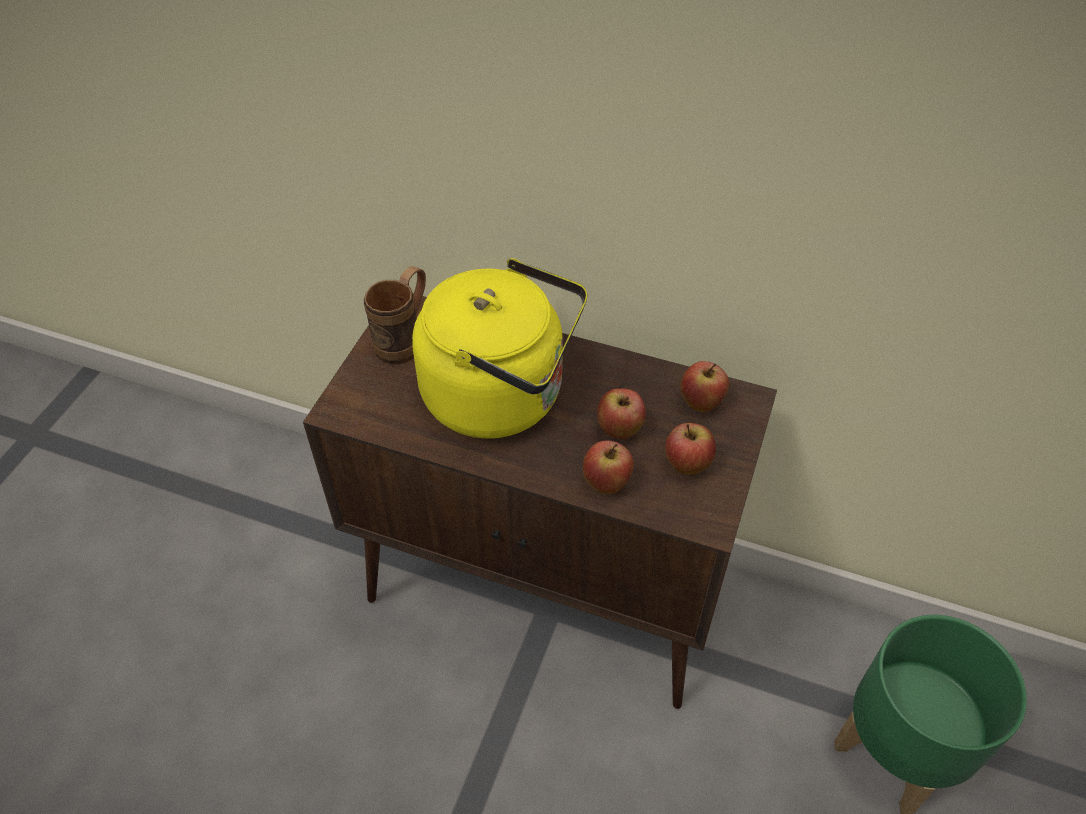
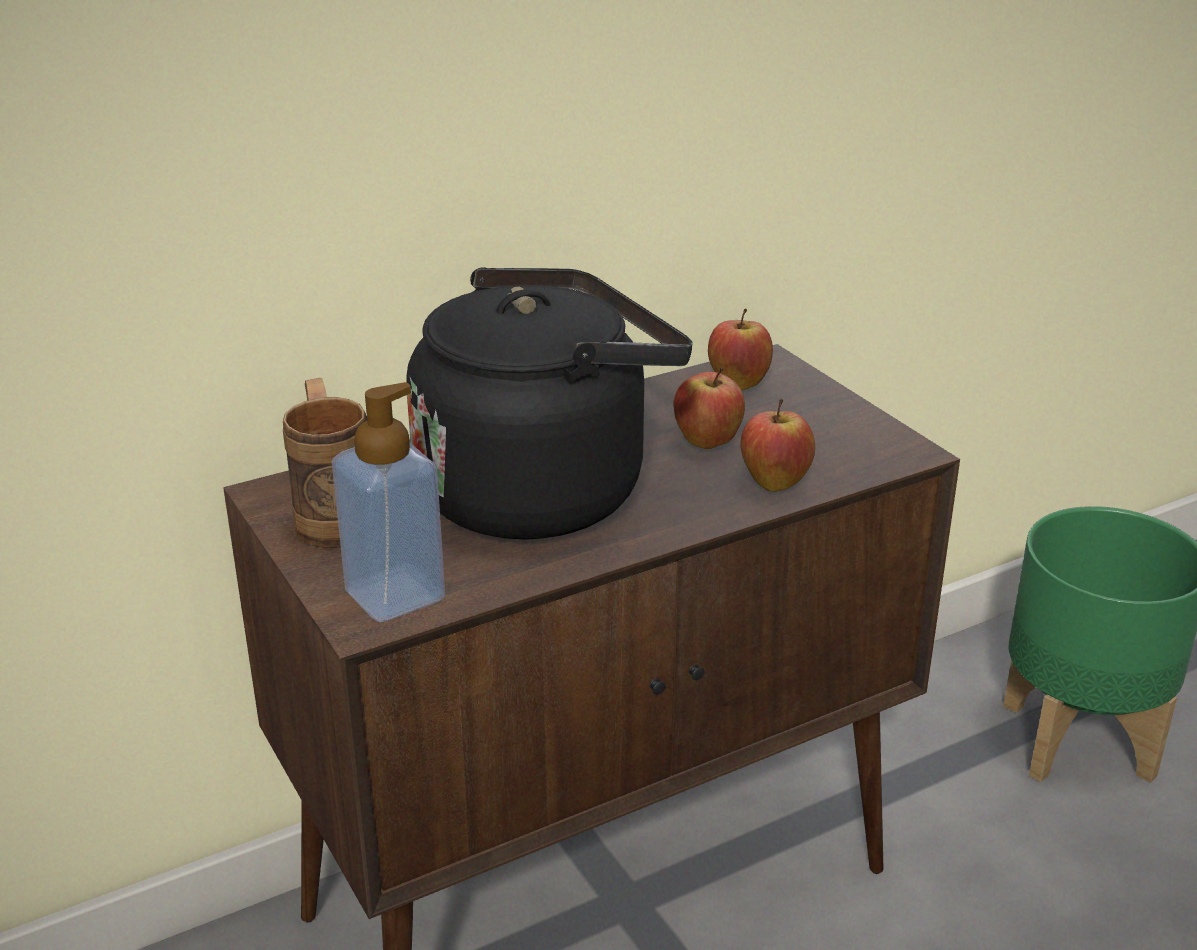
camera: 50 degrees left, 20 degrees down
yellow kettle [412,258,587,439] -> black kettle [407,267,693,540]
apple [665,423,716,475] -> none
none -> soap dispenser [332,382,445,622]

